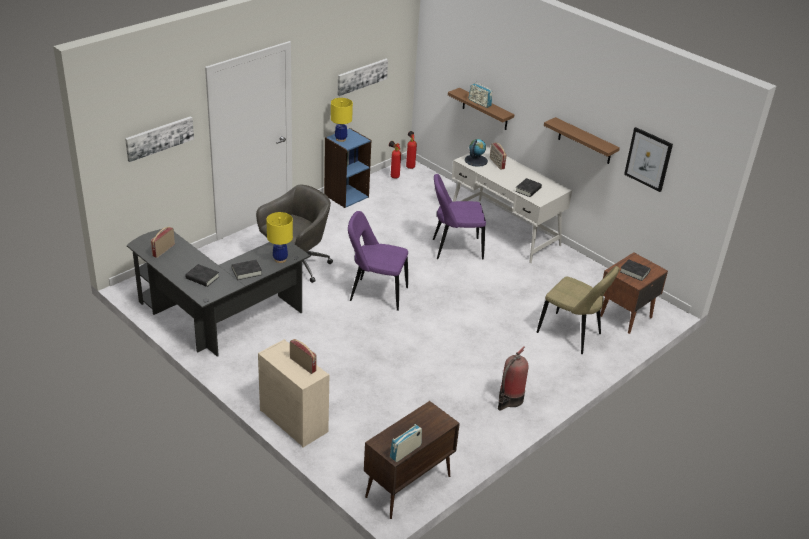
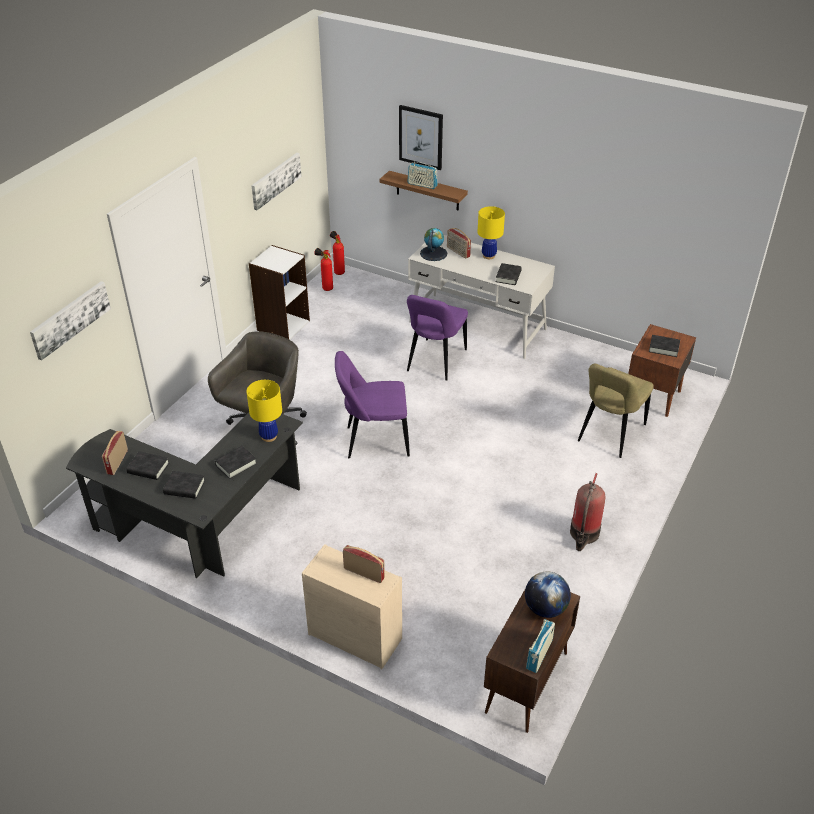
camera: 15 degrees left, 5 degrees up
blue bookcase [324,128,371,208] -> white bookcase [249,245,310,340]
yellow table lamp [331,98,353,142] -> yellow table lamp moved to [477,206,505,259]
purple chair [433,174,486,259] -> purple chair turned 45 degrees counterclockwise [407,295,468,381]
beige chair [537,266,620,354] -> beige chair turned 105 degrees clockwise [578,364,654,458]
brown shelf [544,117,620,164] -> none
picture [624,127,673,192] -> picture moved to [399,105,443,170]
none -> black book [126,451,169,480]
none -> globe [525,571,571,618]

